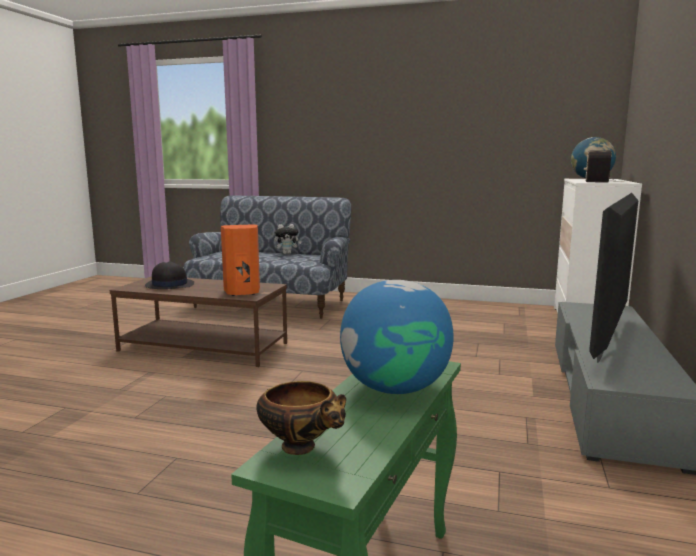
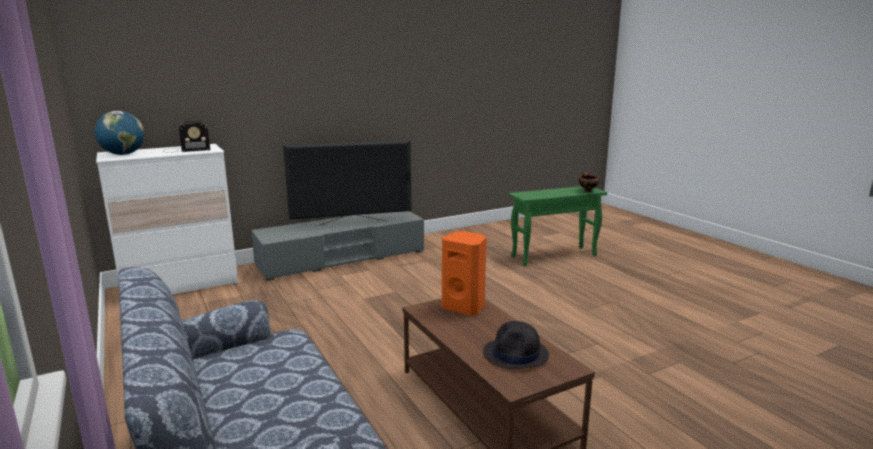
camera: 135 degrees left, 5 degrees up
plush toy [274,224,302,254] -> none
globe [340,280,453,394] -> none

